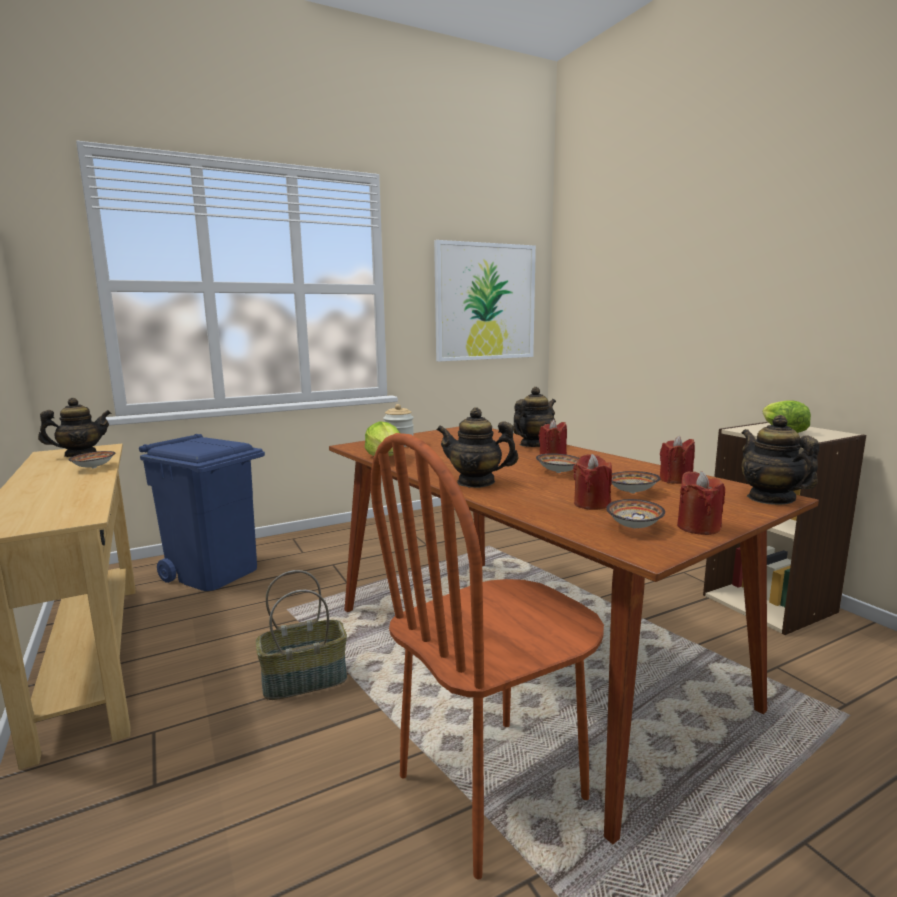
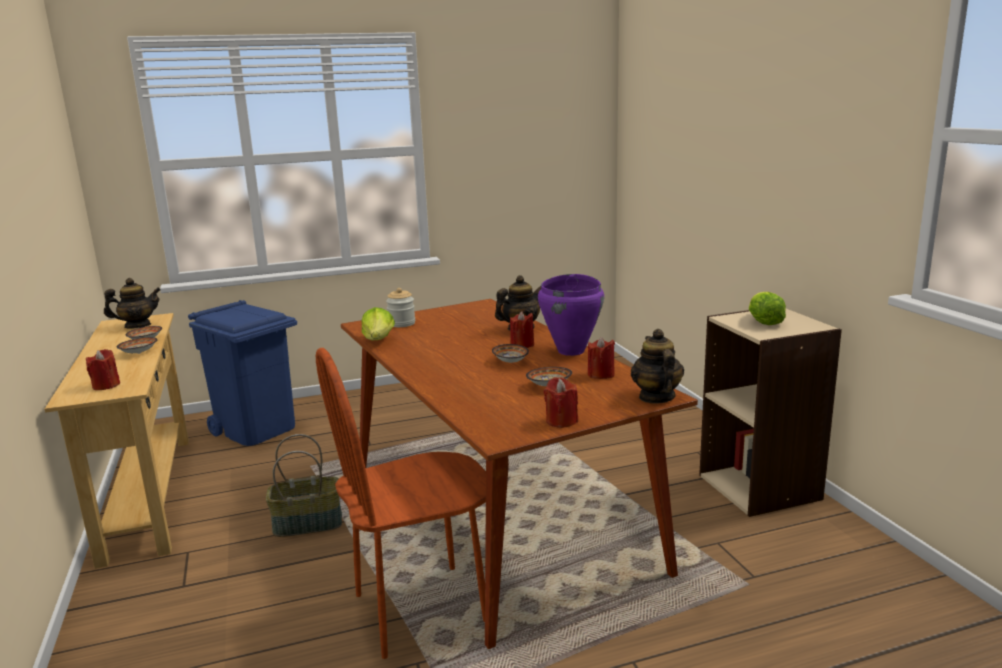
camera: 10 degrees right, 5 degrees up
picture [434,240,536,362] -> none
teapot [437,408,519,488] -> none
red candle [573,454,612,510] -> red candle moved to [86,349,120,390]
bowl [606,499,665,528] -> bowl moved to [117,337,157,354]
none -> purple cooking pot [538,274,604,356]

